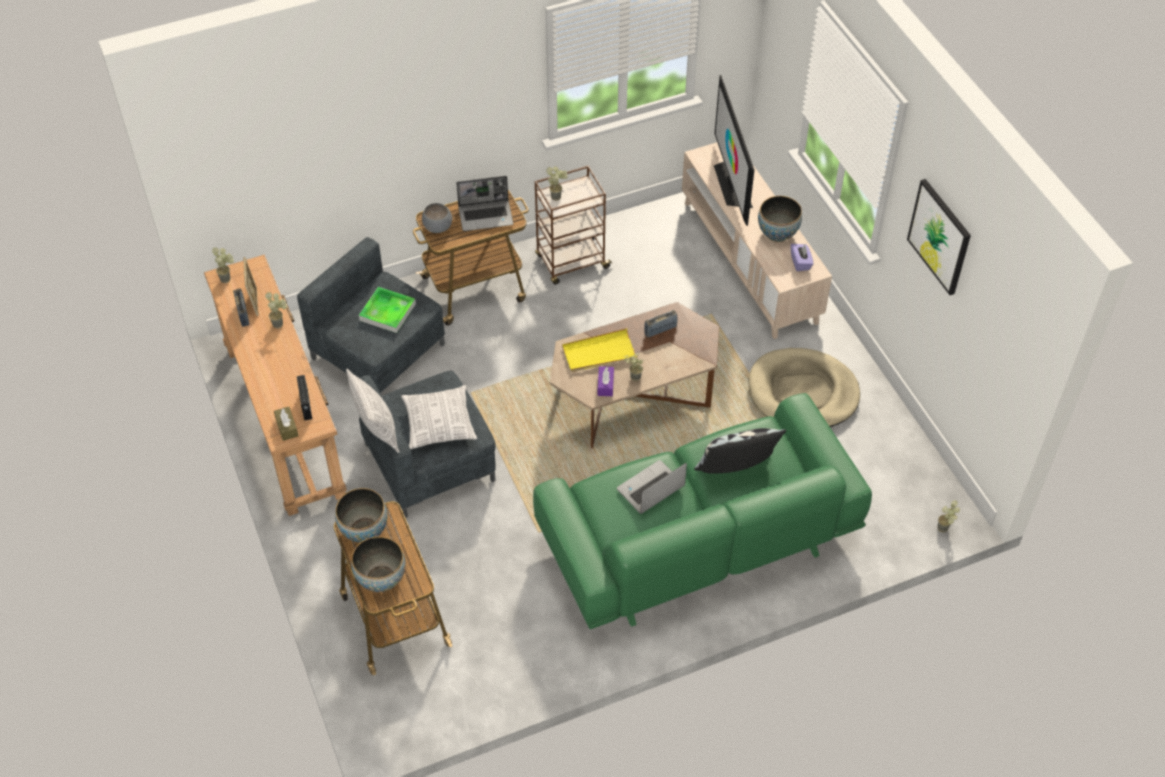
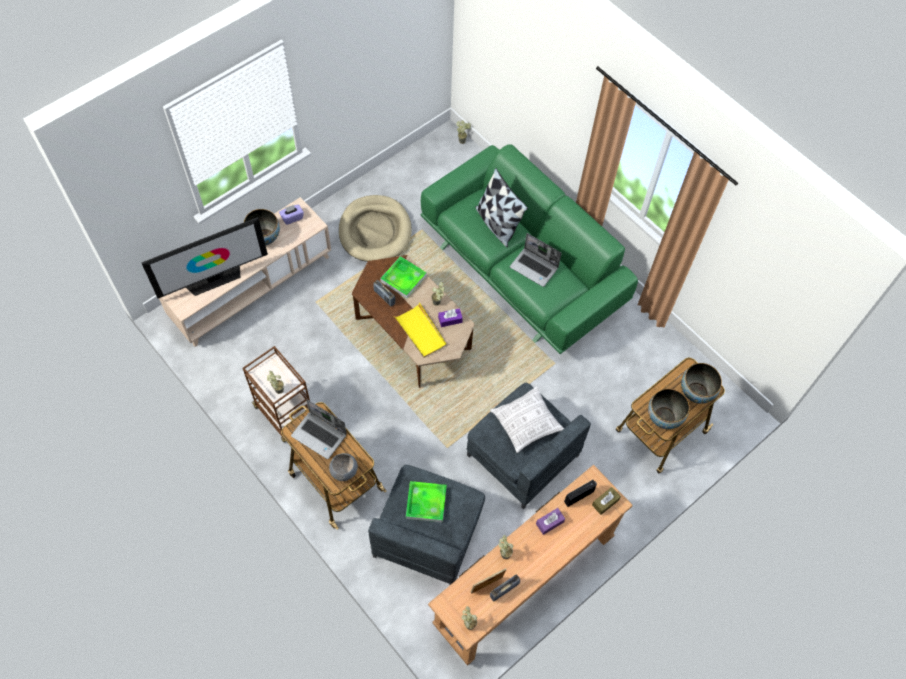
camera: 110 degrees left, 10 degrees up
pillow [346,369,400,453] -> none
laptop [456,176,513,231] -> laptop turned 150 degrees clockwise [291,399,347,459]
picture [907,179,971,295] -> none
none -> tray [380,256,427,298]
none -> purple tissue box [536,508,565,535]

